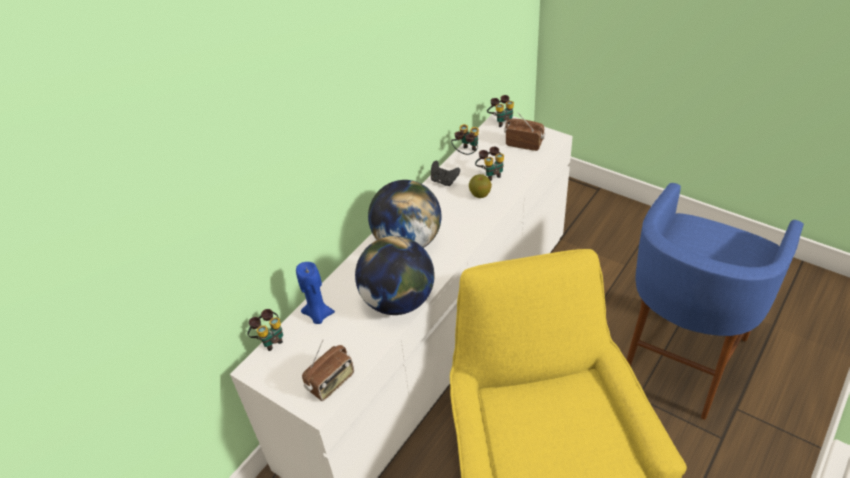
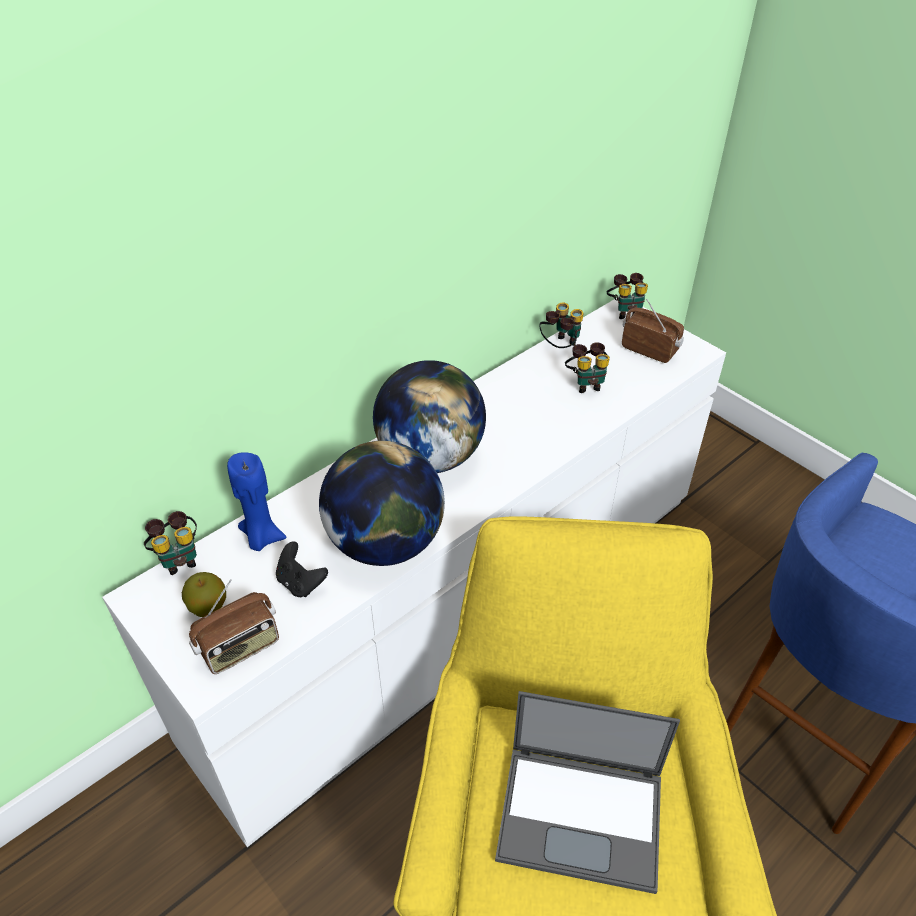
camera: 10 degrees right, 0 degrees up
black game controller [431,161,460,186] -> black game controller moved to [276,542,328,597]
apple [469,174,492,198] -> apple moved to [182,572,226,617]
none -> laptop [495,691,680,894]

